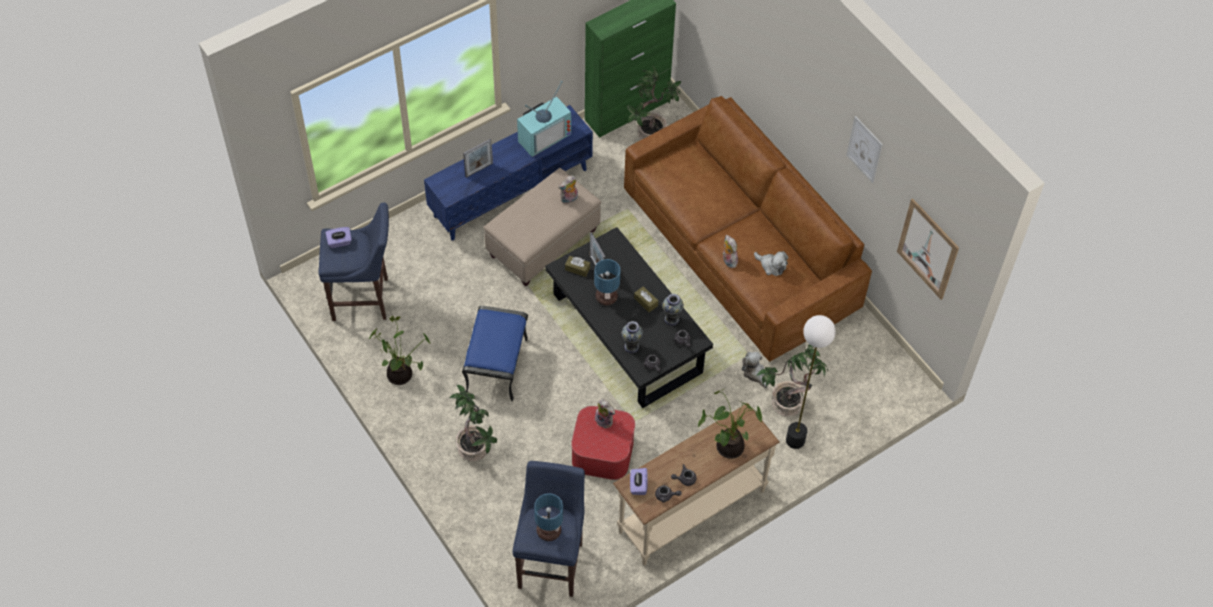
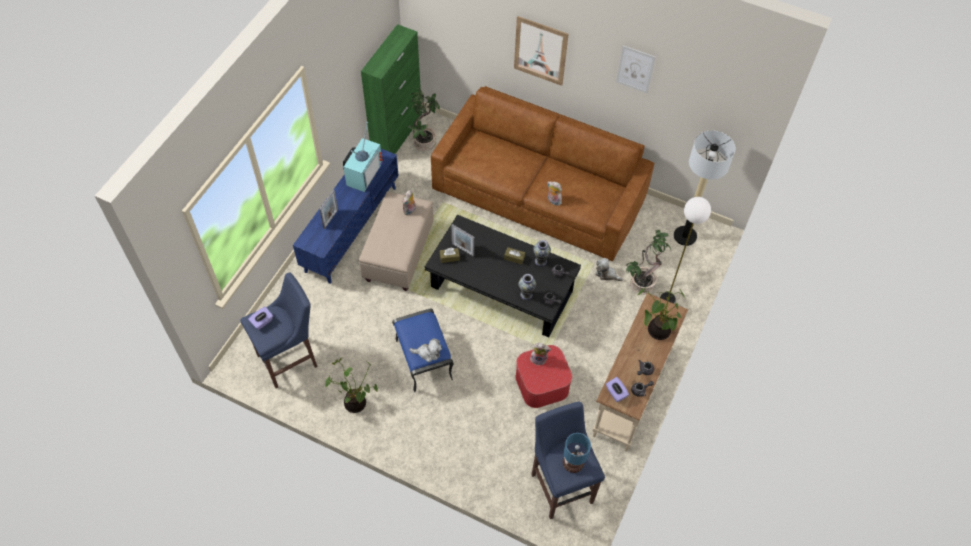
camera: 30 degrees left, 0 degrees up
potted plant [450,385,497,461] -> none
table lamp [594,259,620,306] -> none
plush toy [754,251,788,276] -> plush toy moved to [409,338,442,363]
picture [897,198,959,300] -> picture moved to [514,16,569,86]
none -> floor lamp [674,130,736,246]

